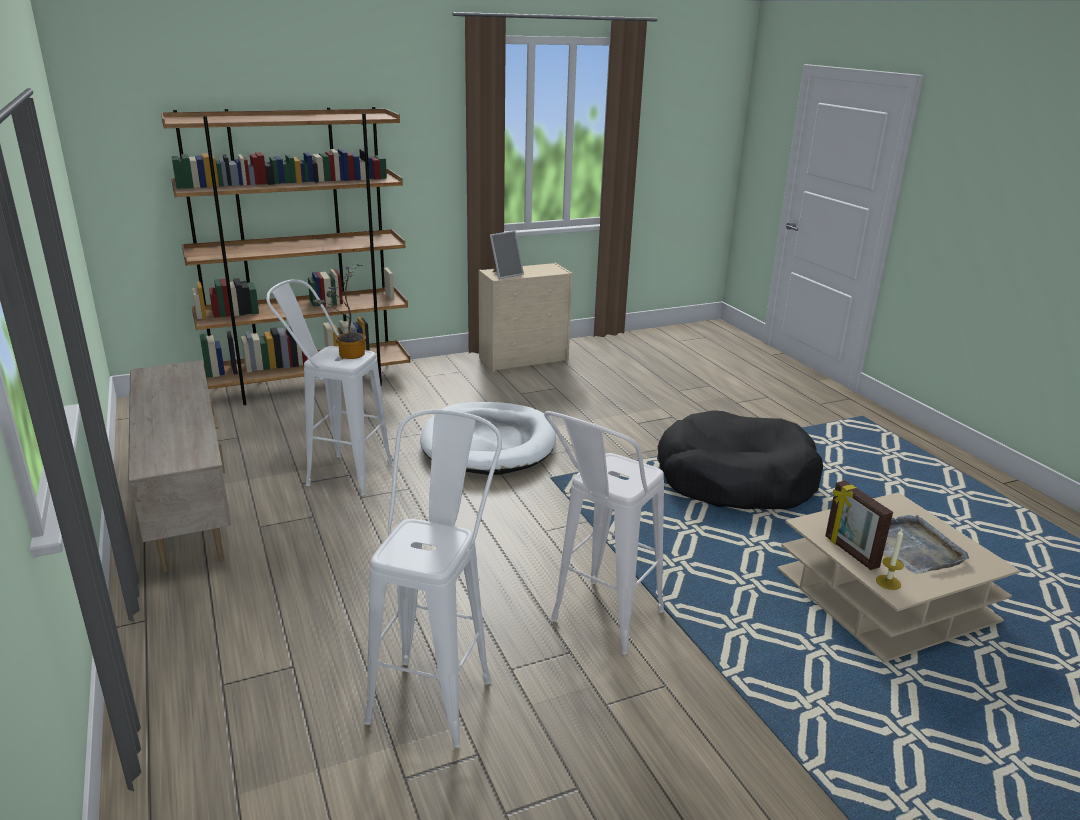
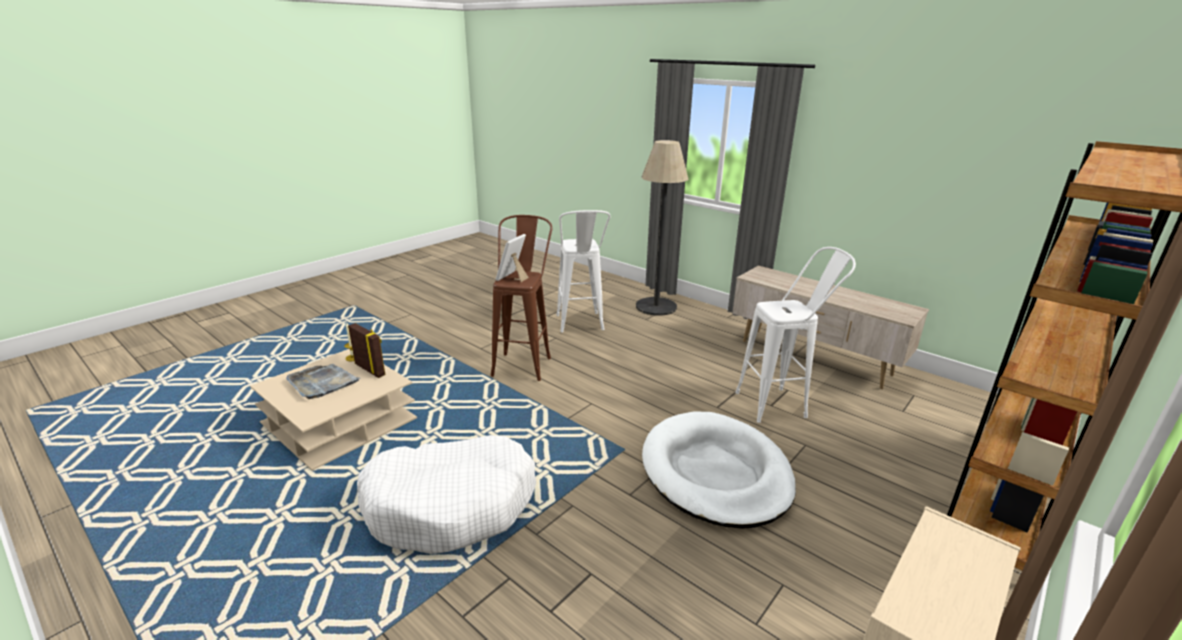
camera: 155 degrees right, 0 degrees up
potted plant [313,264,366,359] -> none
picture frame [490,231,524,279] -> picture frame moved to [496,234,529,282]
white stool [544,411,664,655] -> brown stool [491,215,552,381]
black dog bed [657,410,823,509] -> white dog bed [357,435,536,554]
none -> floor lamp [636,140,688,316]

